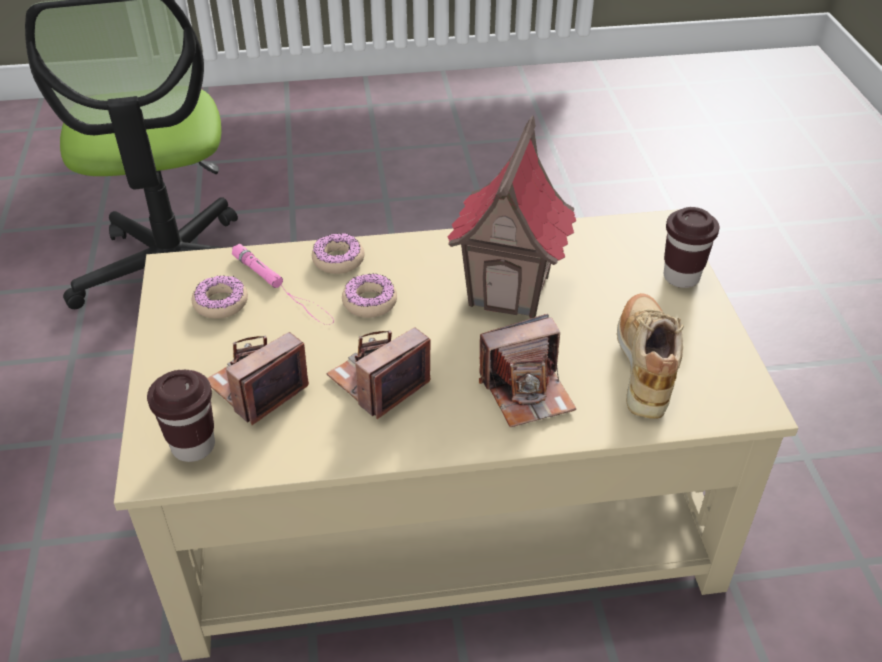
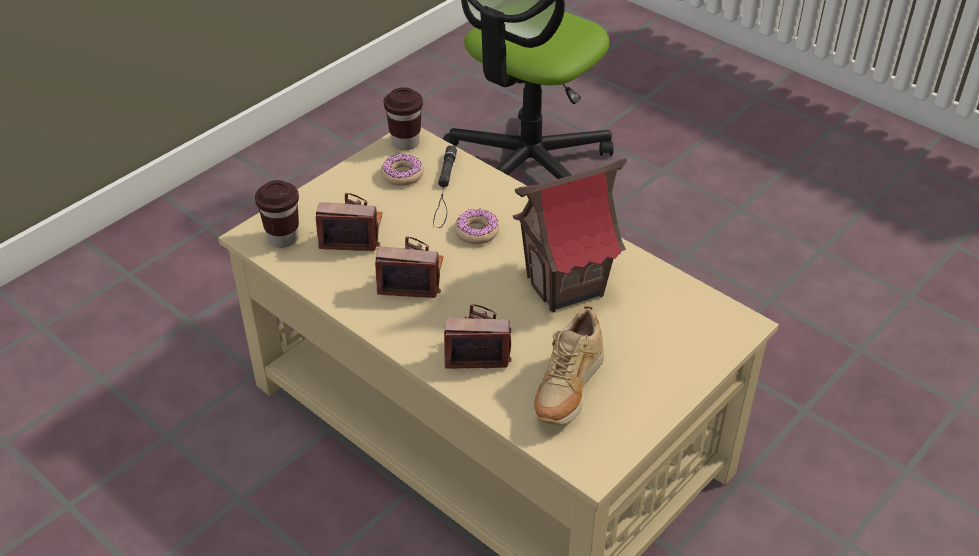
camera: 50 degrees right, 0 degrees up
pink flashlight [232,244,334,325] -> black flashlight [433,145,457,228]
donut [312,233,365,274] -> none
camera [479,314,576,427] -> camera turned 150 degrees clockwise [444,304,512,369]
beige shoe [617,293,684,419] -> beige shoe turned 150 degrees clockwise [534,306,604,425]
brown cup [664,207,719,288] -> brown cup moved to [384,87,423,150]

